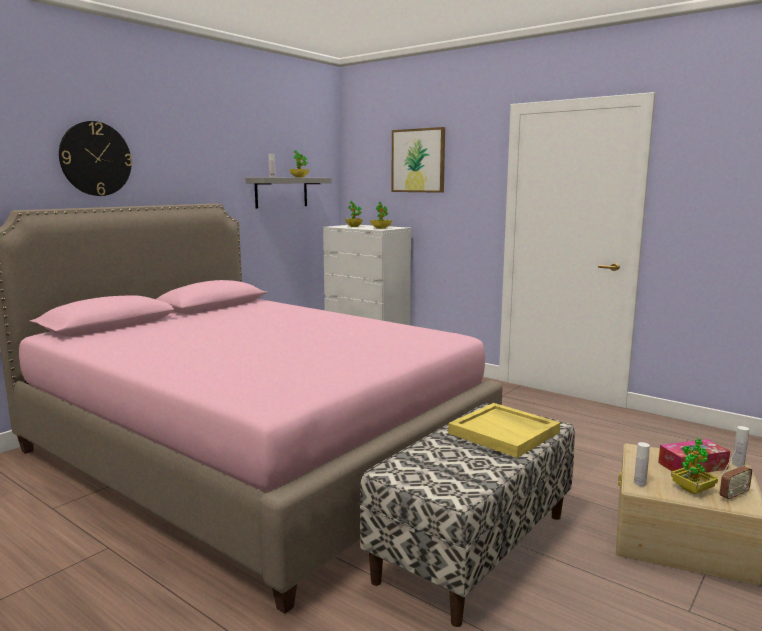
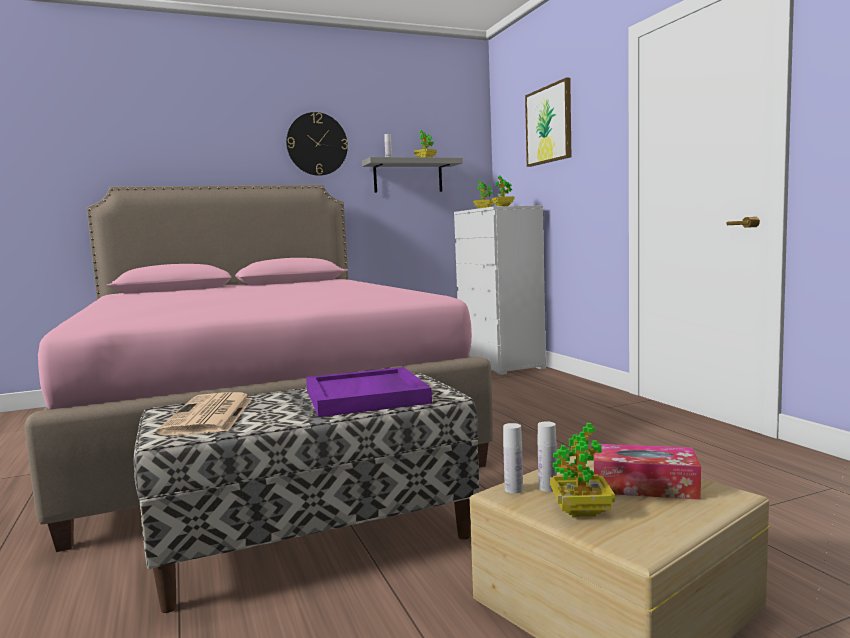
camera: 30 degrees right, 5 degrees down
wall clock [59,121,132,196] -> wall clock moved to [286,112,348,176]
yellow tray [448,403,560,458] -> purple tray [306,367,432,417]
radio [720,449,752,501] -> none
white bottle [732,426,749,467] -> white bottle moved to [538,421,557,492]
none -> newspaper [157,392,253,435]

